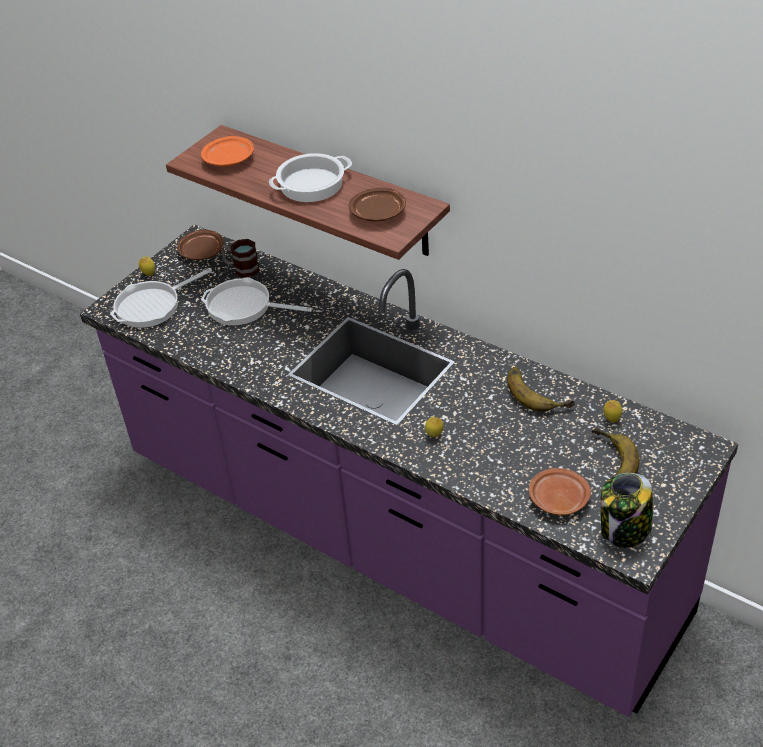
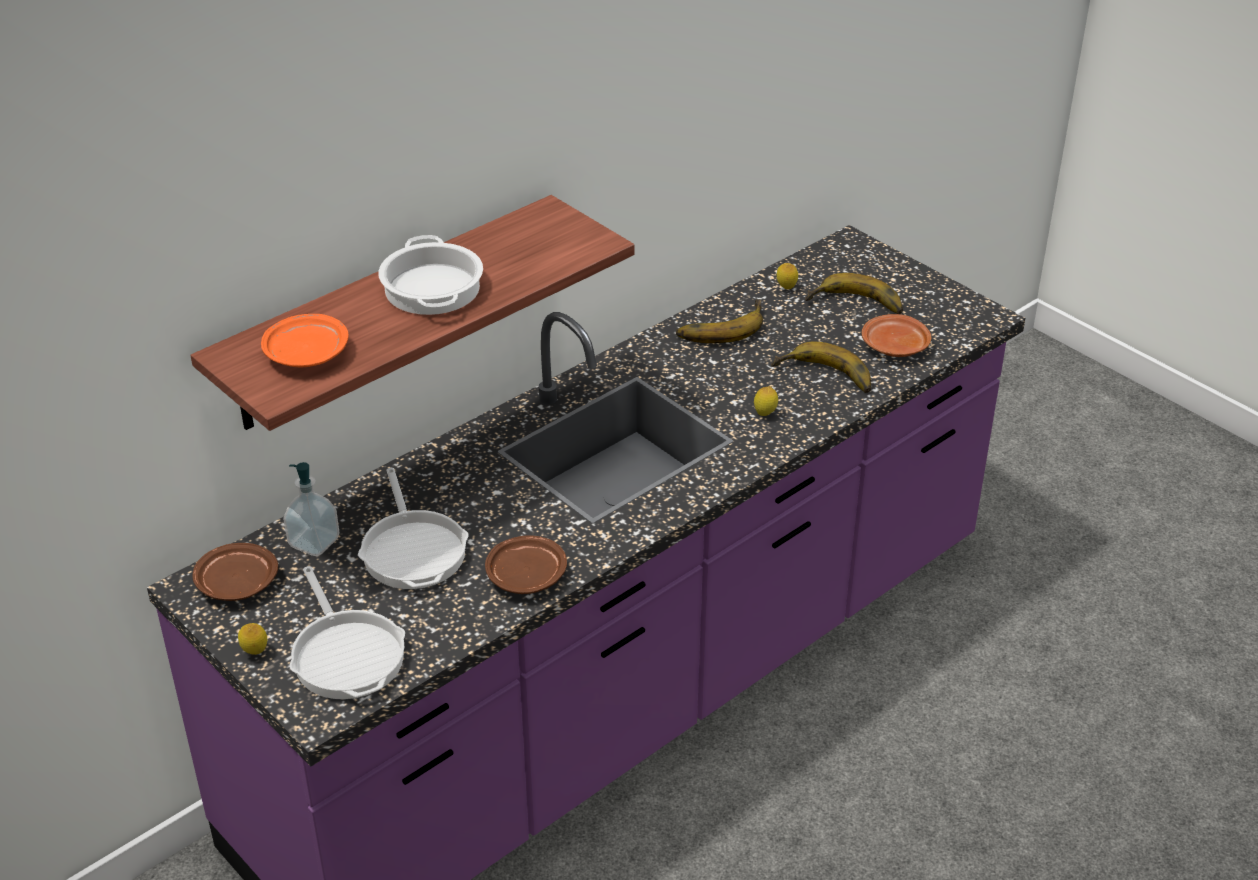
camera: 80 degrees left, 5 degrees down
frying pan [201,277,312,326] -> frying pan turned 45 degrees counterclockwise [358,468,469,589]
mug [221,239,259,278] -> soap dispenser [283,462,339,556]
brown plate [349,188,406,221] -> brown plate moved to [485,535,567,594]
jar [601,473,653,548] -> none
none -> banana [771,342,871,393]

